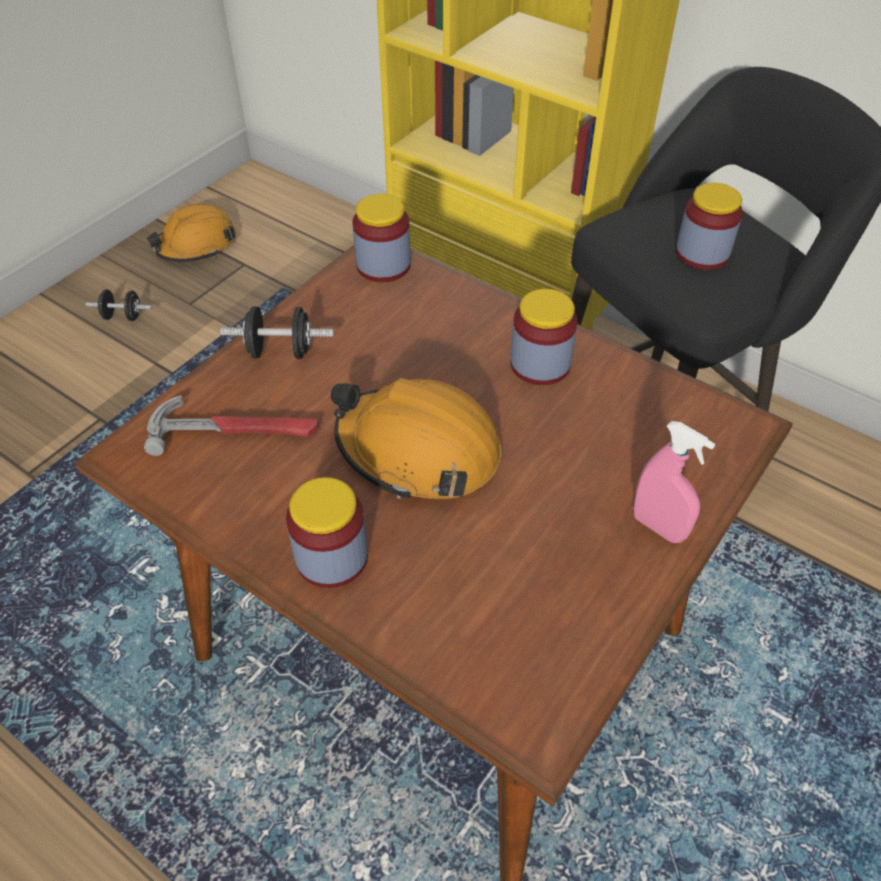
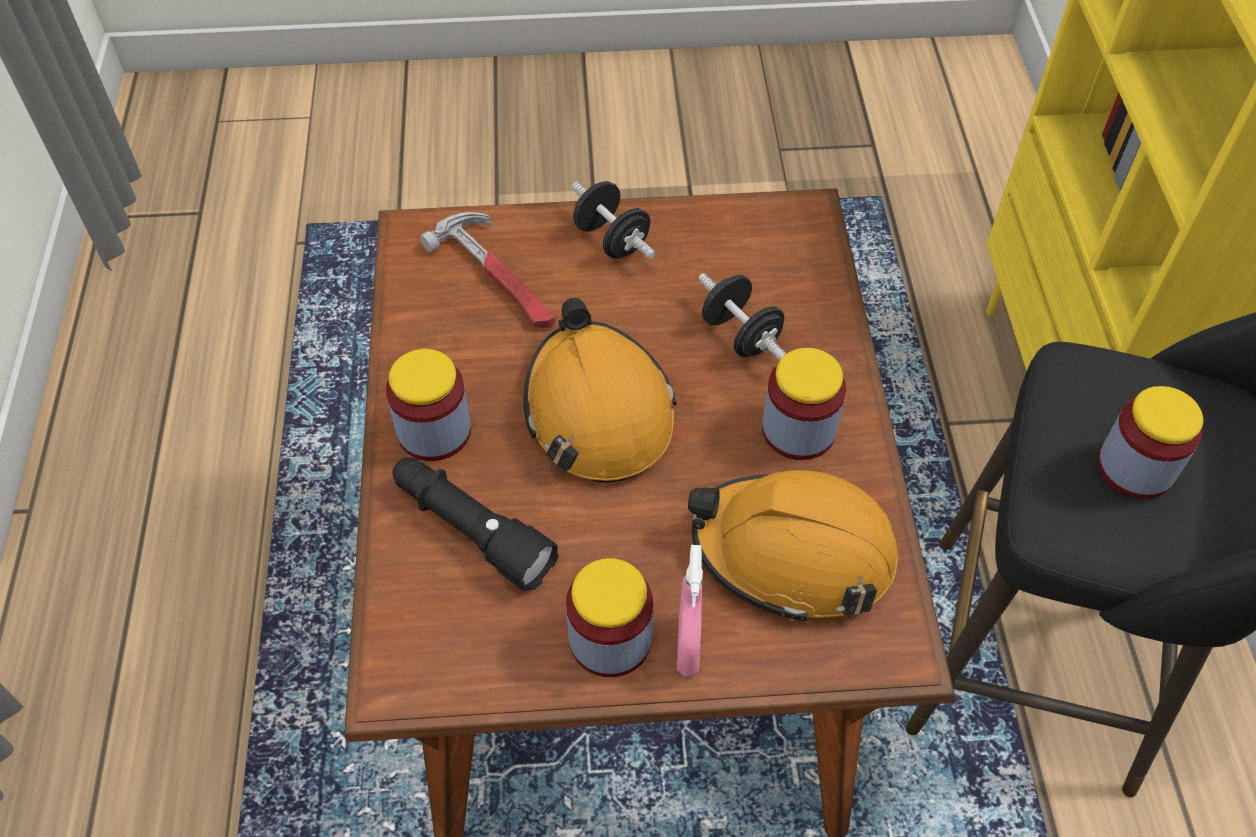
camera: 50 degrees right, 5 degrees up
black dumbbell [86,289,152,321] -> black dumbbell moved to [698,273,787,361]
orange hard hat [147,204,236,262] -> orange hard hat moved to [688,470,898,621]
jar [353,194,411,282] -> jar moved to [566,558,653,677]
none -> black flashlight [392,457,559,591]

